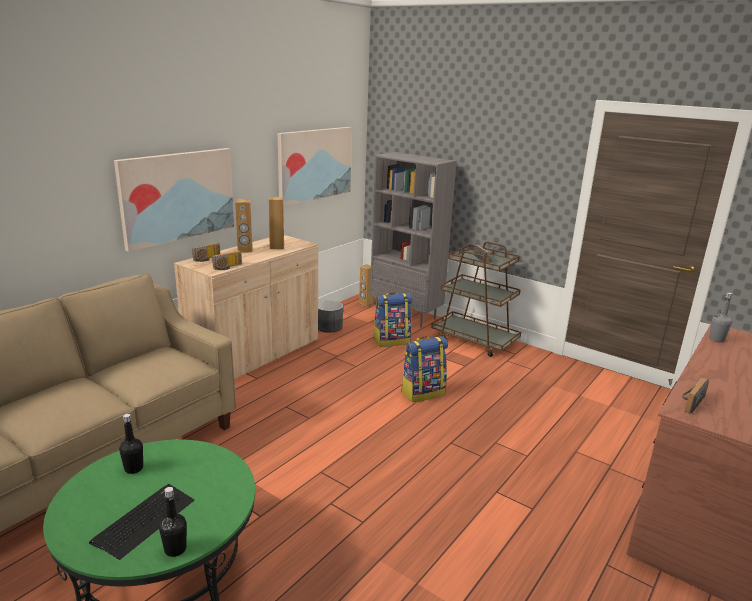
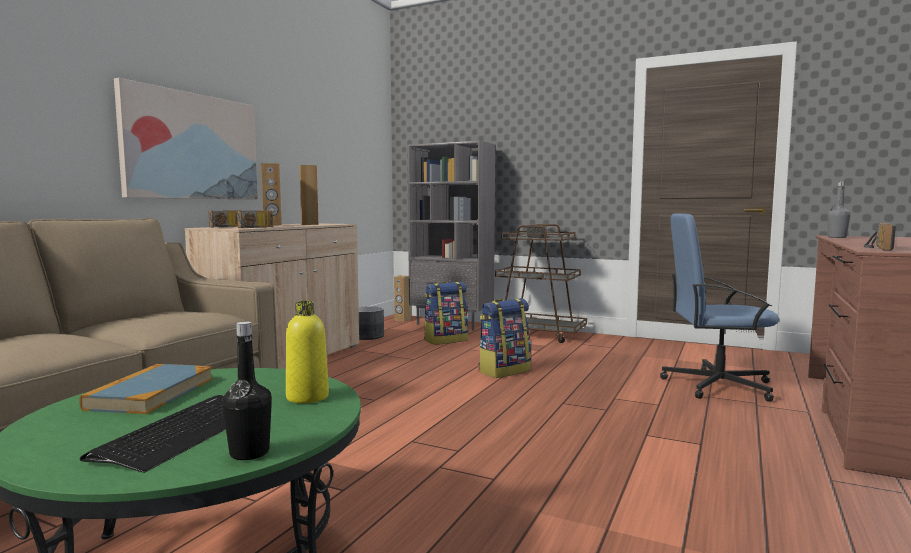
camera: 10 degrees left, 15 degrees down
black bottle [119,414,143,474] -> book [79,364,213,414]
picture [278,127,352,207] -> none
none -> yellow bottle [286,301,329,404]
none -> blue office chair [660,213,779,402]

